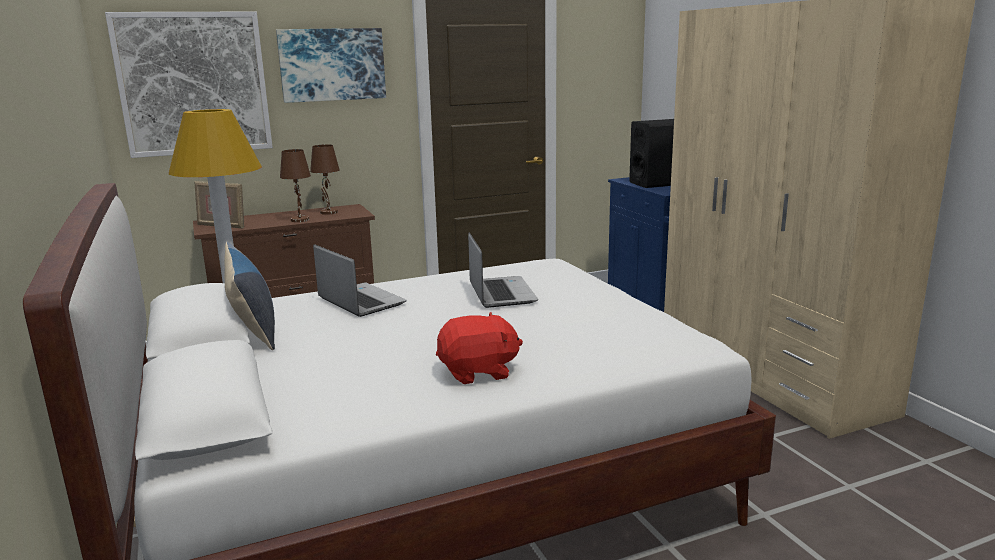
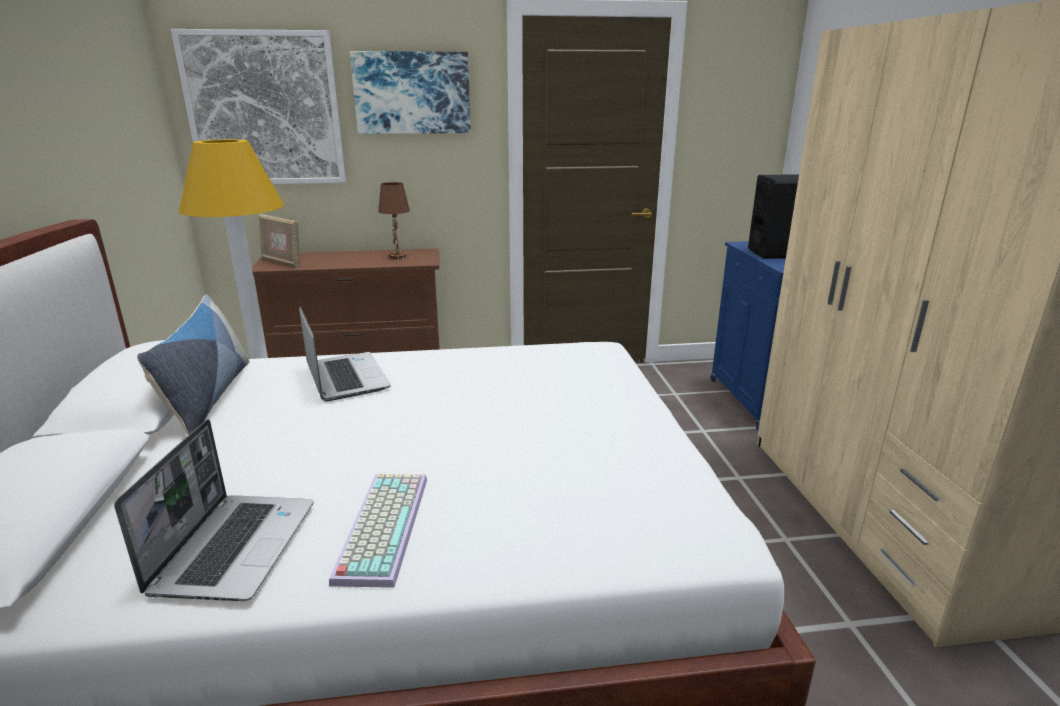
camera: 15 degrees right, 5 degrees up
brown table lamp [280,149,311,222] -> none
red plush toy [436,312,523,384] -> keyboard [329,473,427,588]
laptop [468,232,538,308] -> laptop moved to [114,419,314,601]

